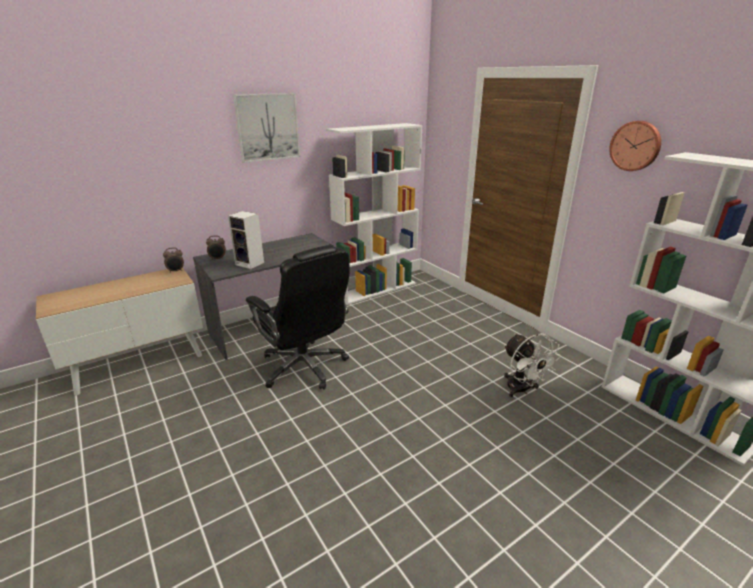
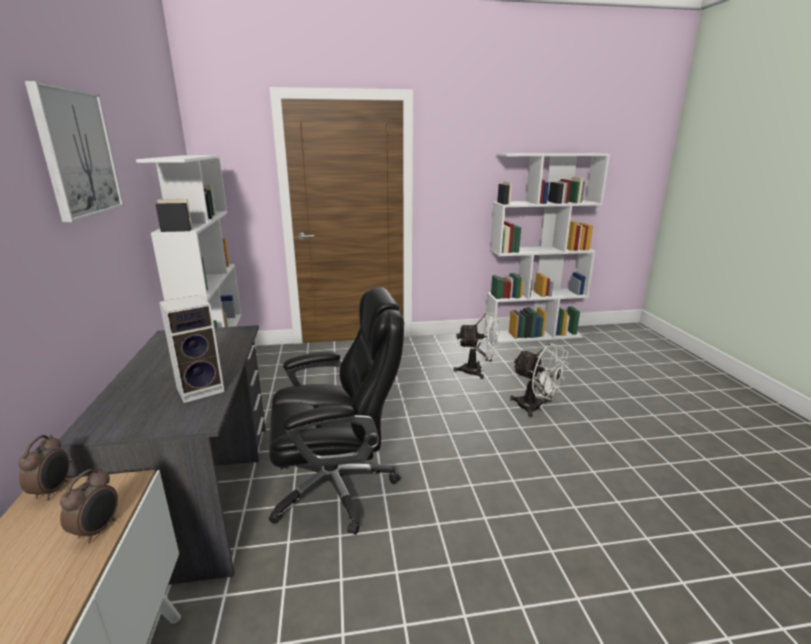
camera: 65 degrees left, 5 degrees down
alarm clock [206,235,226,259] -> alarm clock moved to [60,468,118,543]
wall clock [609,121,661,171] -> none
none -> white fan [510,343,569,417]

